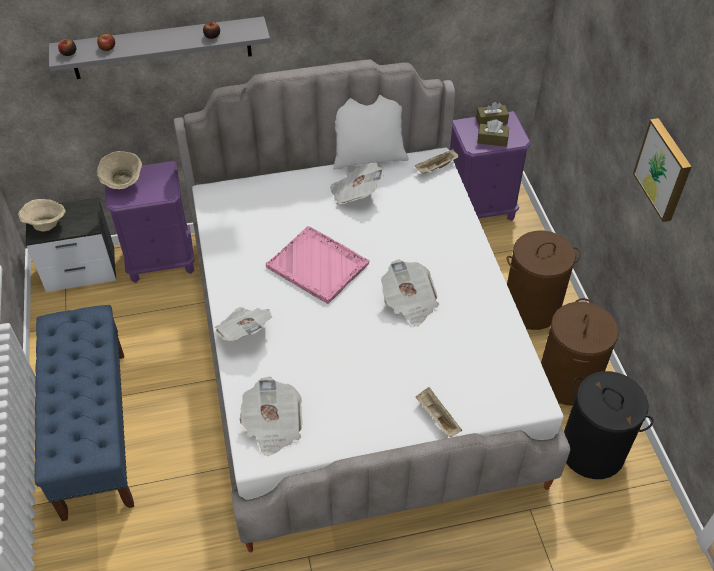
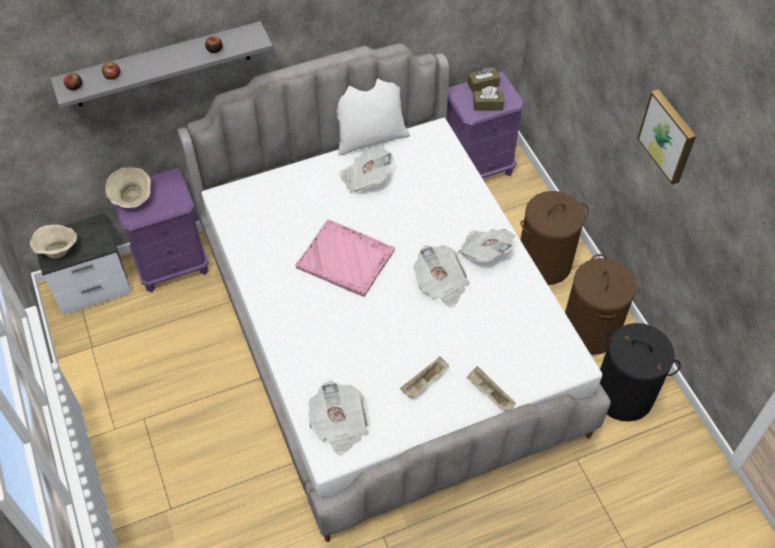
camera: 10 degrees left, 5 degrees up
blue bench [35,305,134,521] -> none
newspaper [214,307,273,341] -> newspaper moved to [458,229,516,262]
beige tray [414,149,459,174] -> beige tray moved to [400,357,449,399]

